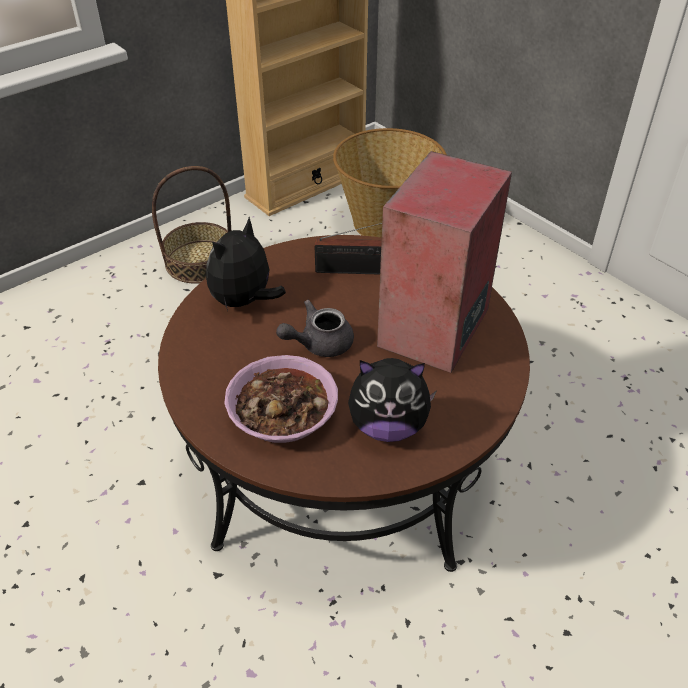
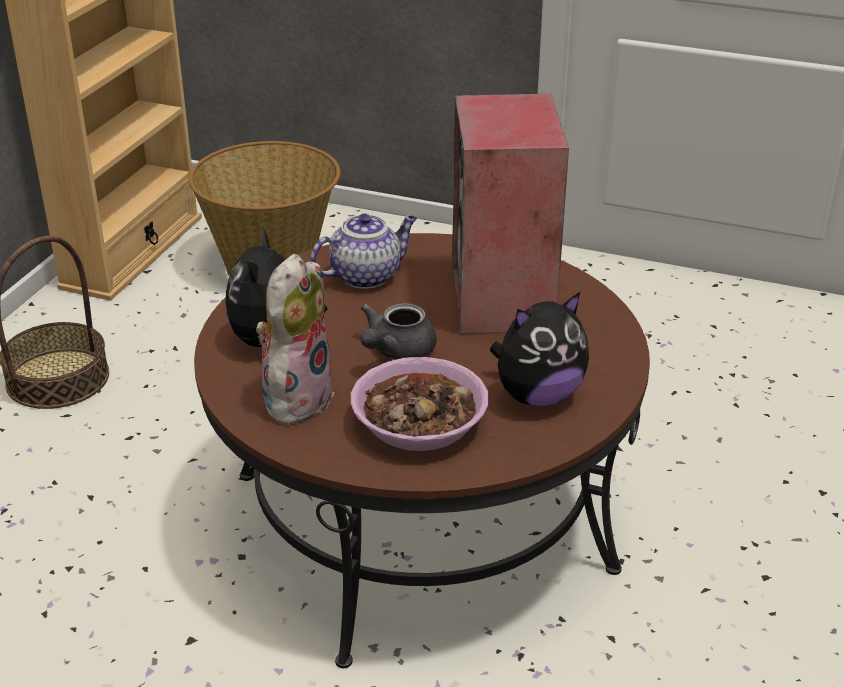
camera: 30 degrees left, 10 degrees down
radio [315,223,382,275] -> teapot [310,214,417,289]
none -> plush toy [250,254,335,428]

